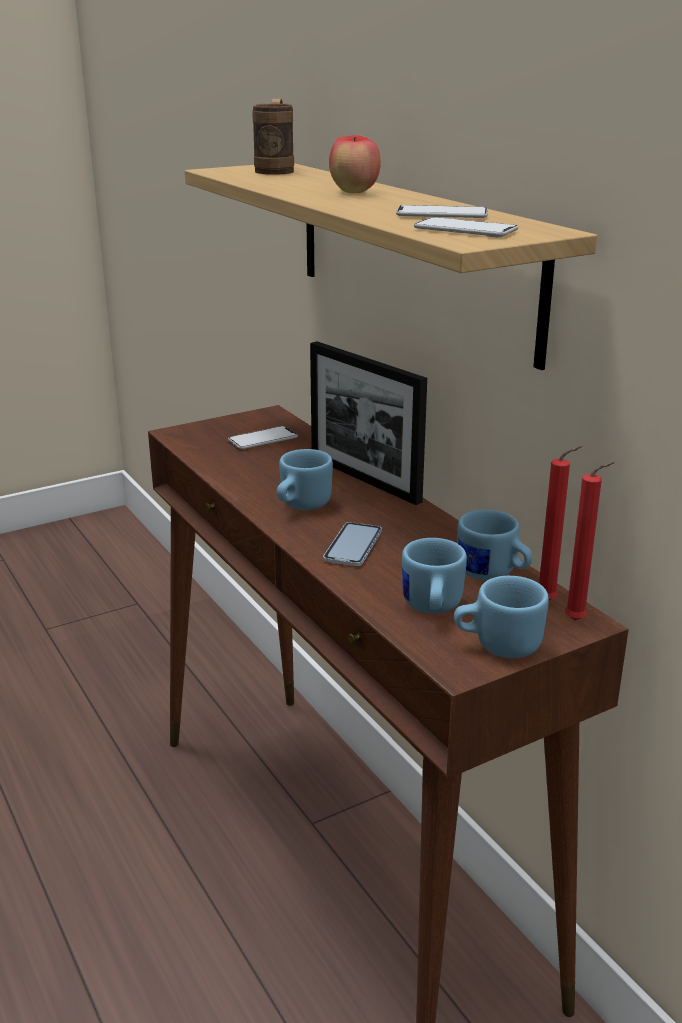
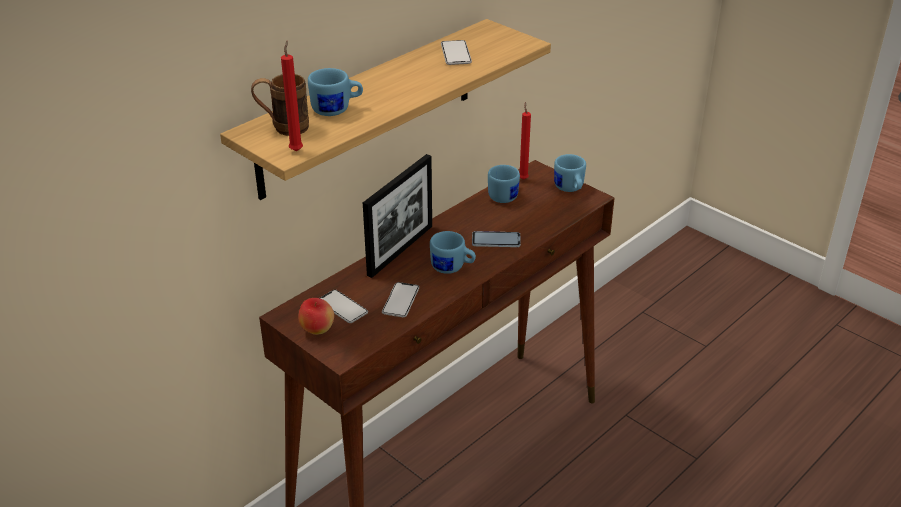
camera: 105 degrees left, 10 degrees up
apple [329,135,381,193] -> apple moved to [299,298,334,335]
blue mug [402,538,467,614] -> blue mug moved to [308,68,363,116]
phone [414,217,518,238] -> phone moved to [382,282,419,317]
red candle [565,462,615,620] -> red candle moved to [281,41,303,151]

